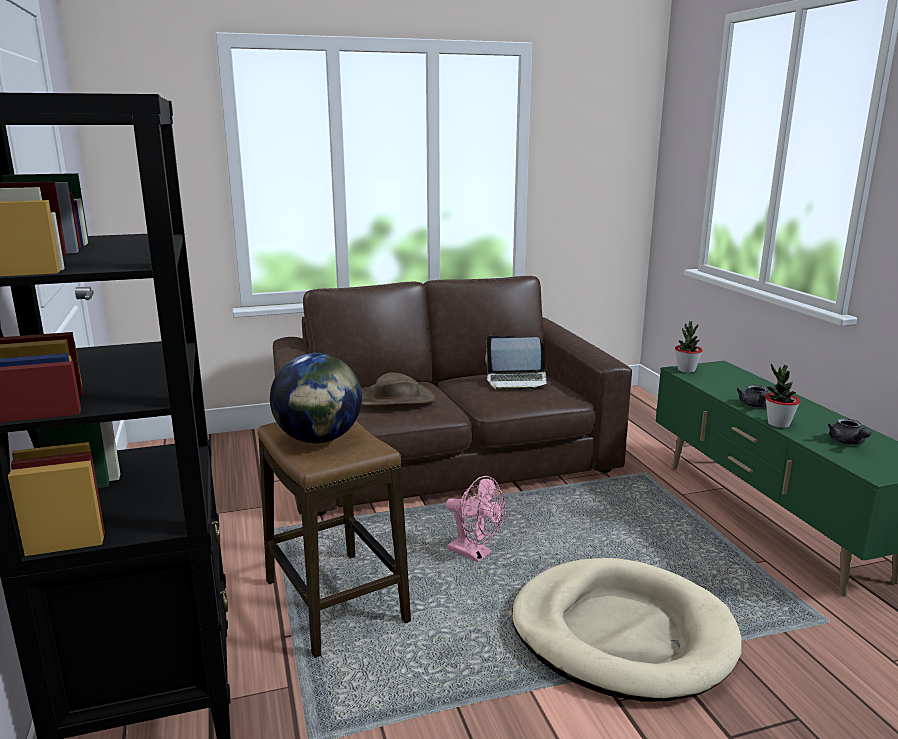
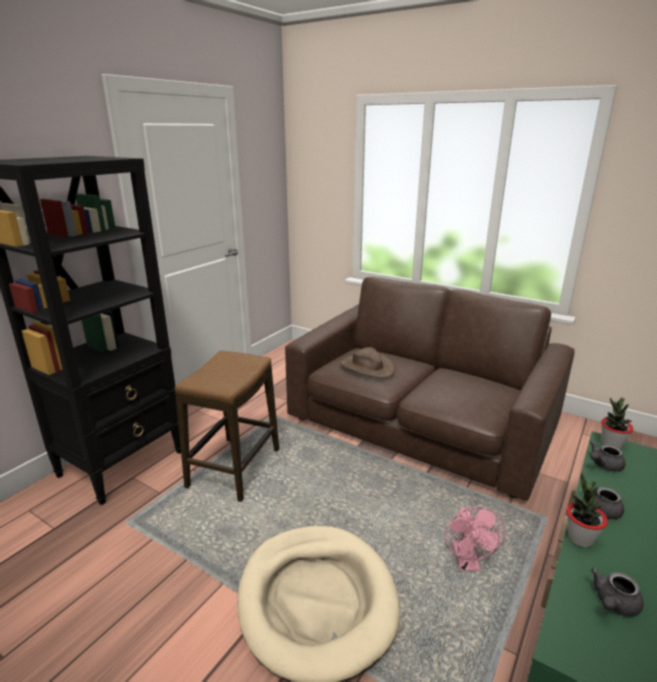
camera: 50 degrees right, 5 degrees up
globe [270,353,362,443] -> none
pink fan [446,476,506,562] -> pink fan moved to [445,506,505,571]
laptop [485,336,551,390] -> none
none -> grey teapot [590,441,625,472]

